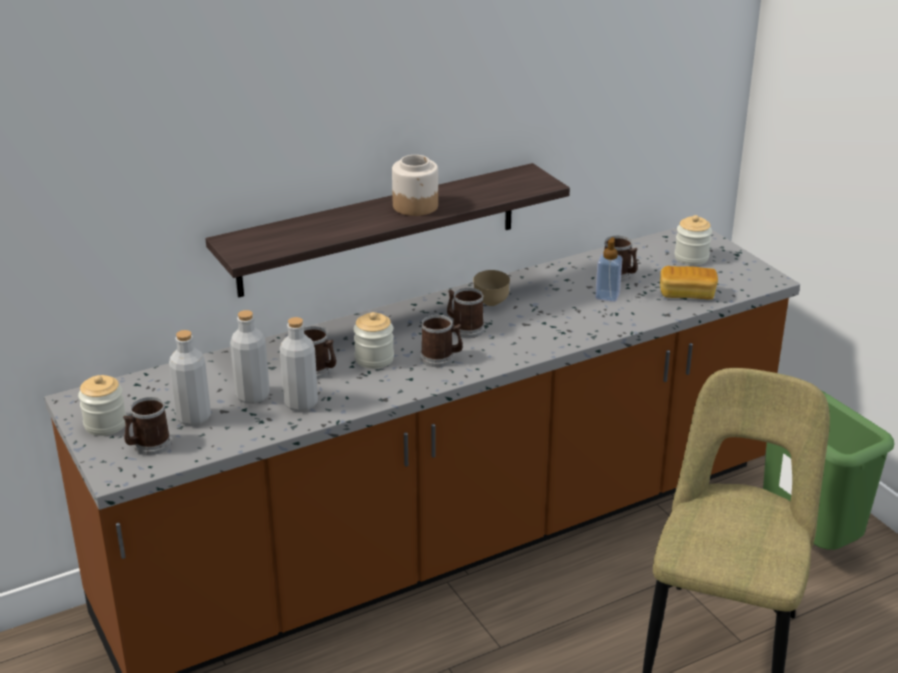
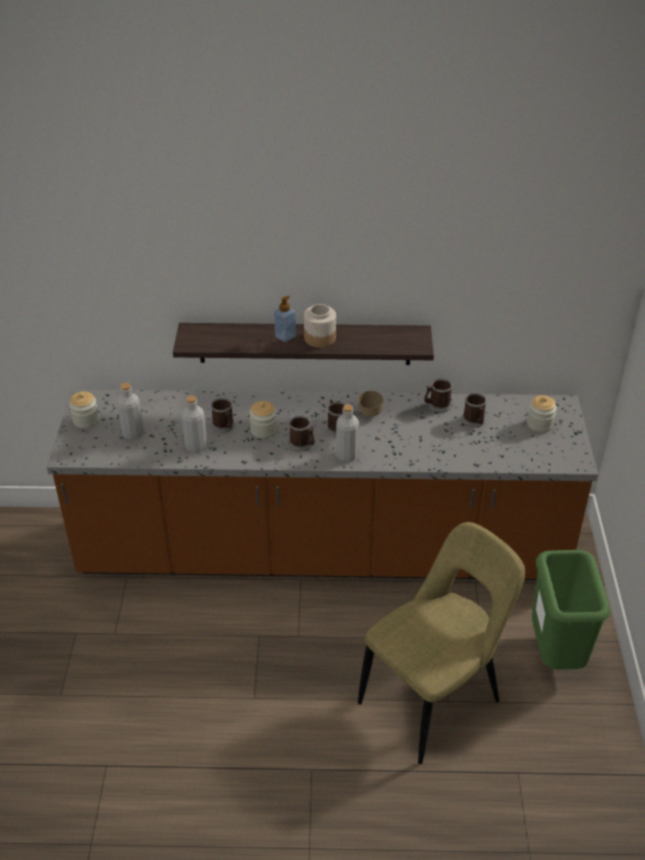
camera: 30 degrees right, 10 degrees up
mug [123,397,172,455] -> mug moved to [424,378,452,413]
grey bottle [230,310,270,404] -> grey bottle moved to [336,404,359,462]
soap dispenser [595,237,623,302] -> soap dispenser moved to [274,295,296,342]
bread [660,266,718,299] -> none

